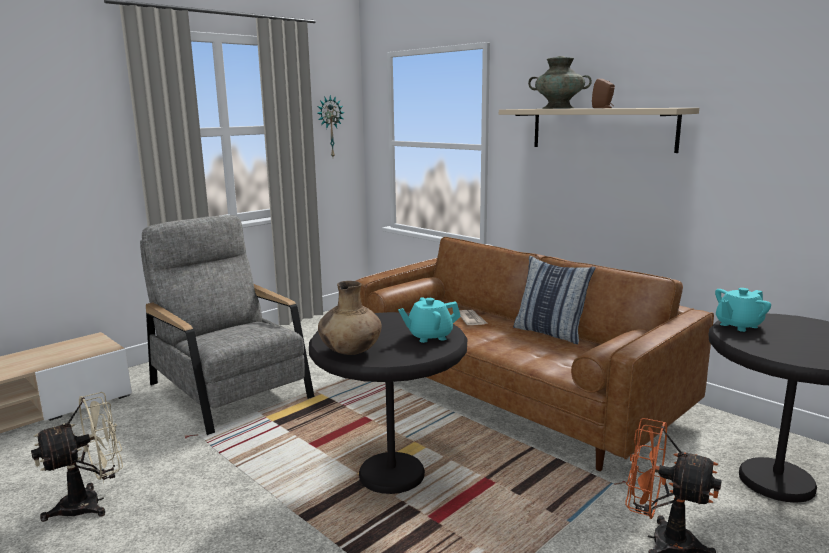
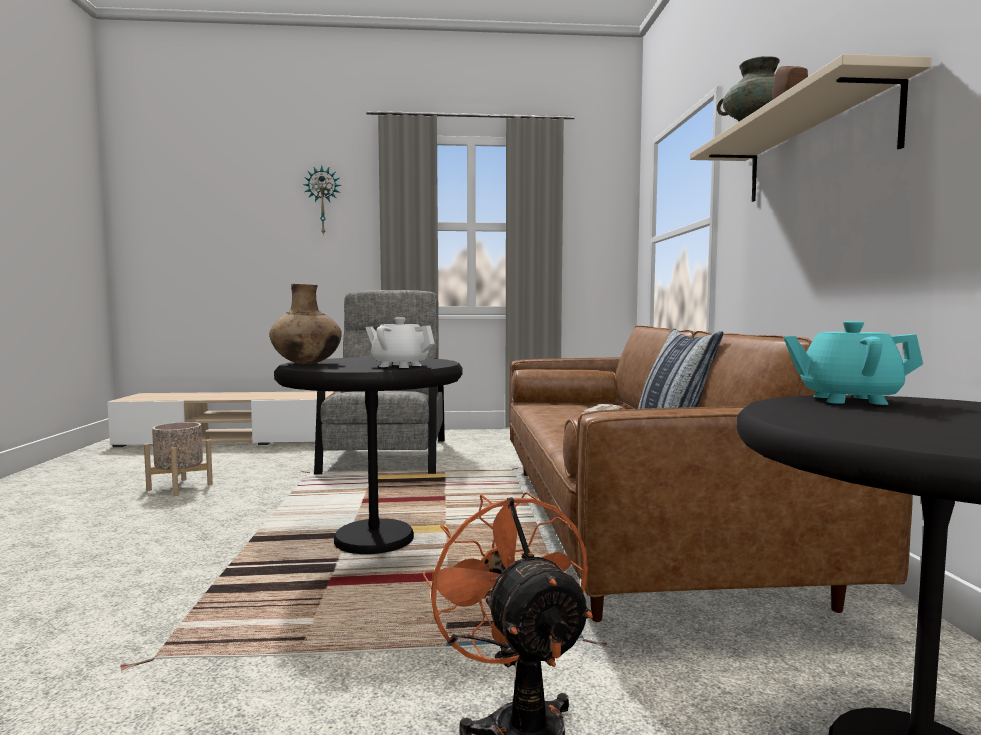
camera: 40 degrees right, 10 degrees down
beige fan [31,392,123,522] -> beige planter [144,422,213,496]
wall clock [317,95,345,157] -> wall clock moved to [303,166,341,236]
turquoise teapot [398,297,461,343] -> white teapot [365,317,435,368]

